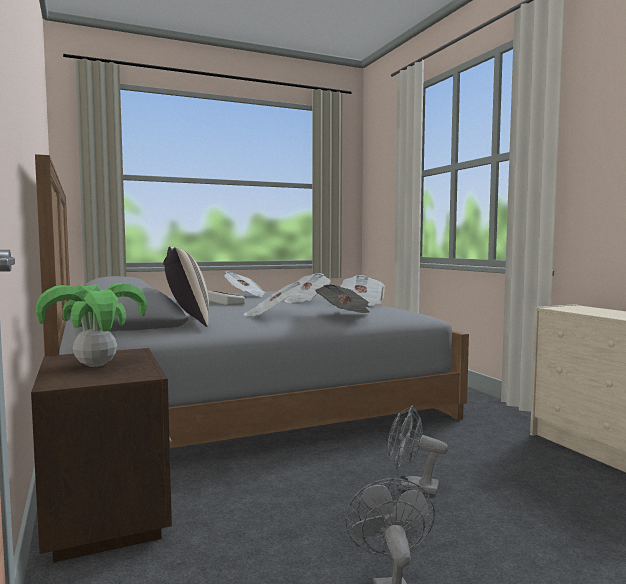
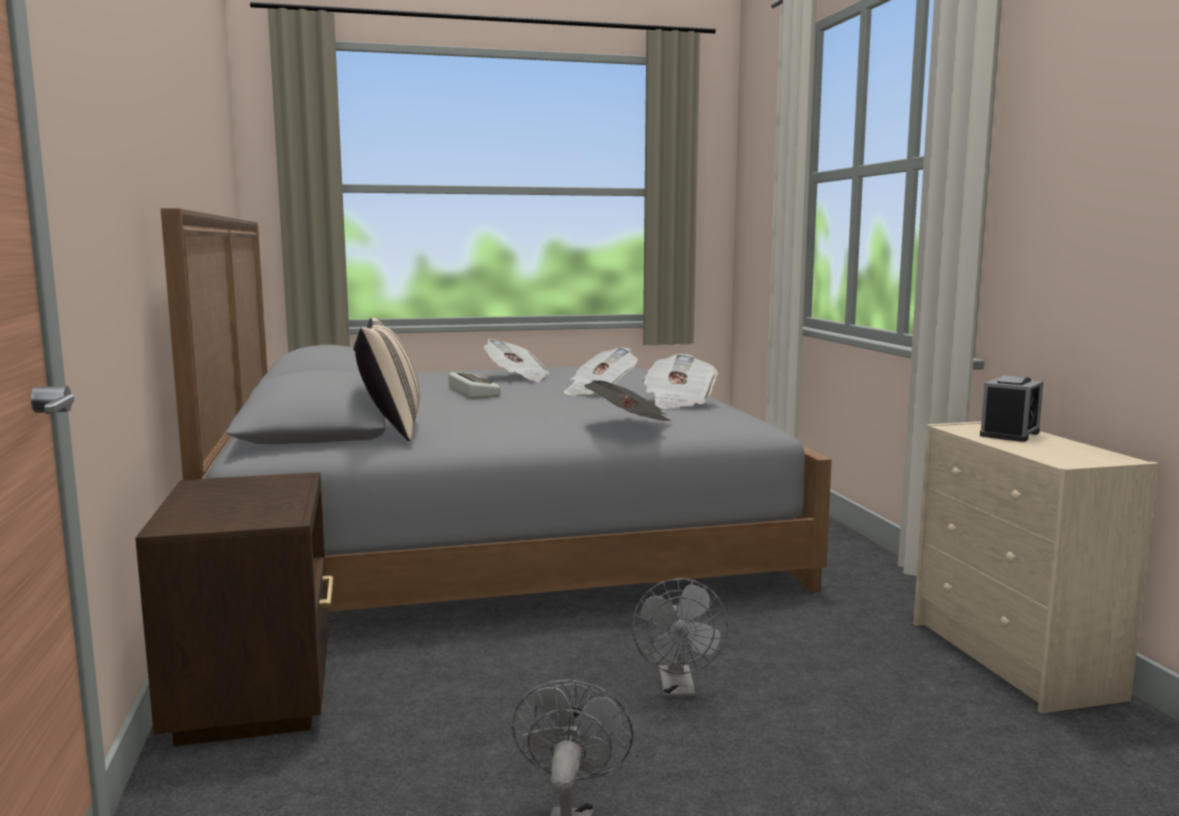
camera: 10 degrees right, 5 degrees up
potted plant [36,283,147,367] -> none
newspaper [243,281,303,316] -> none
grey fan [388,406,448,495] -> grey fan turned 120 degrees counterclockwise [632,578,728,698]
none -> alarm clock [980,375,1043,442]

